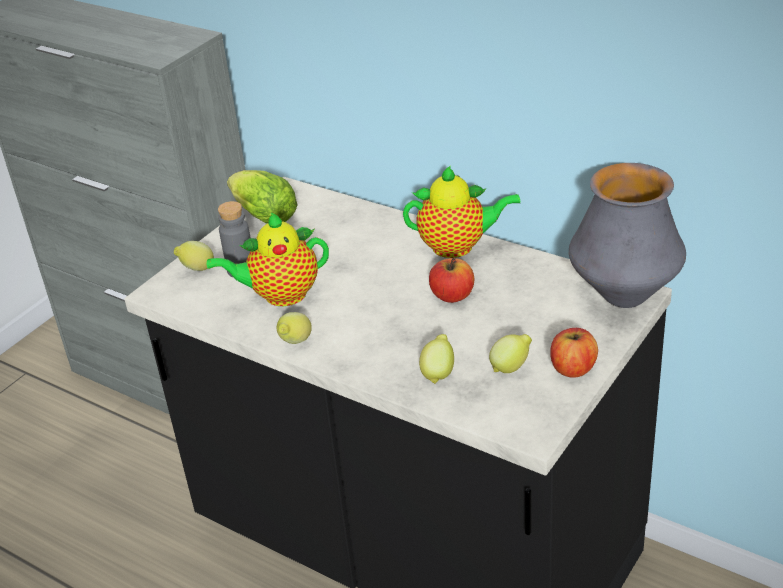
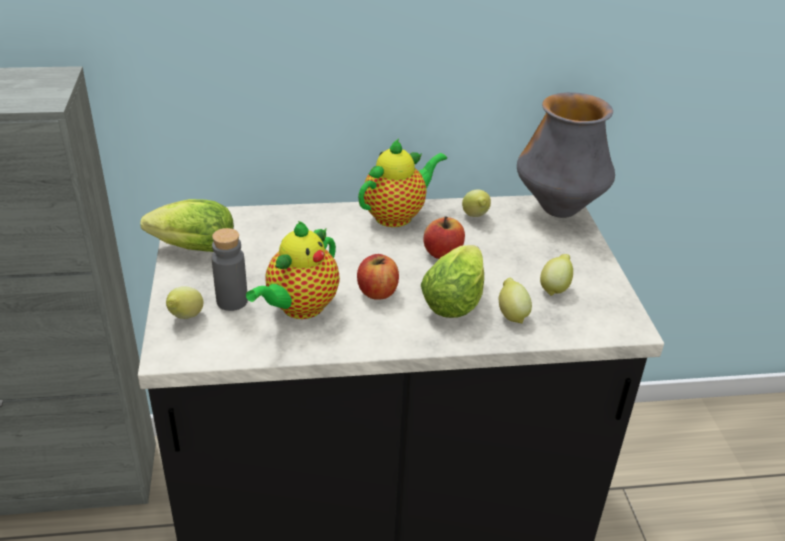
camera: 45 degrees left, 0 degrees up
lemon [277,312,312,344] -> lemon moved to [462,189,491,217]
apple [550,328,598,378] -> apple moved to [357,254,399,300]
none -> lettuce [421,245,484,318]

